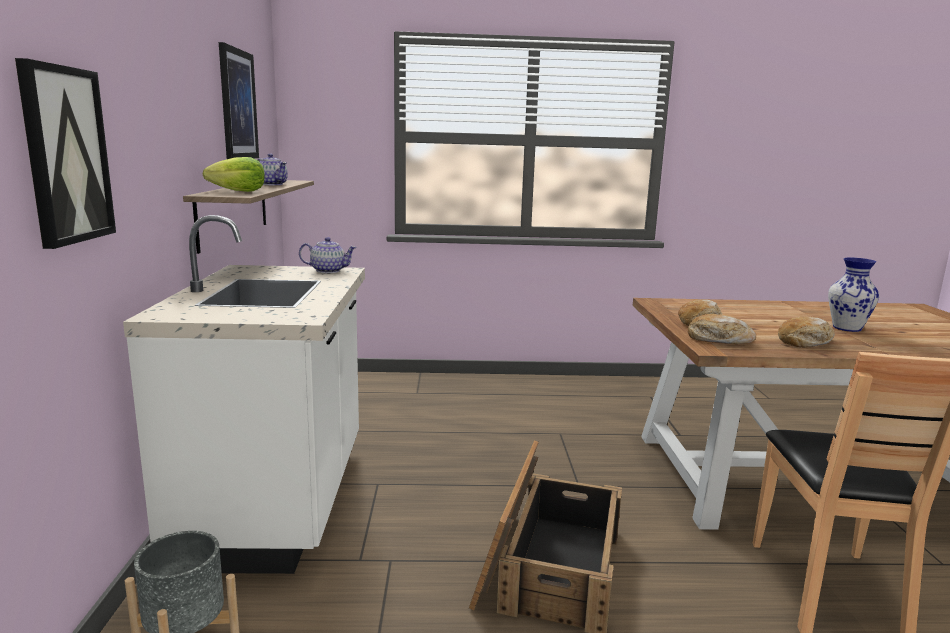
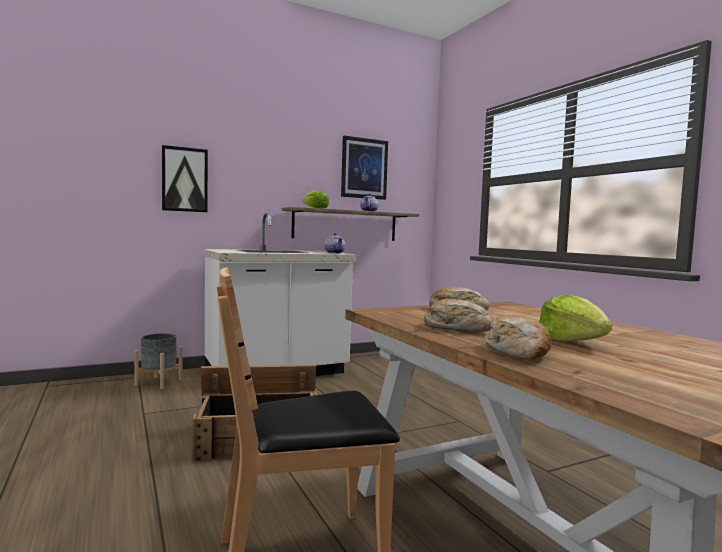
camera: 65 degrees right, 10 degrees down
bread [688,314,756,344] -> bread moved to [485,315,552,359]
vase [828,257,879,332] -> lettuce [539,295,612,342]

